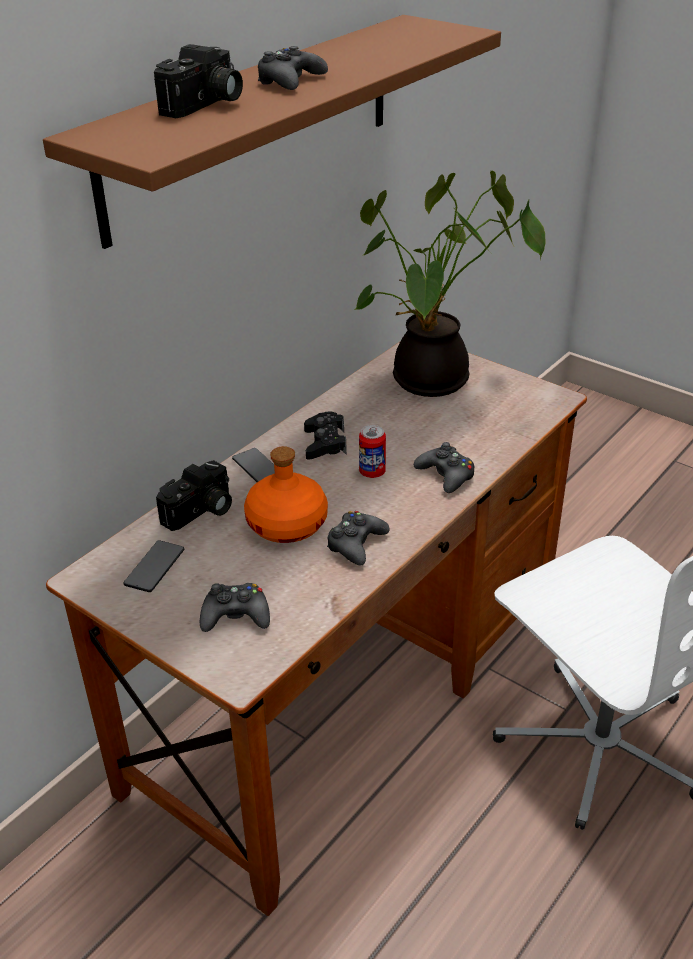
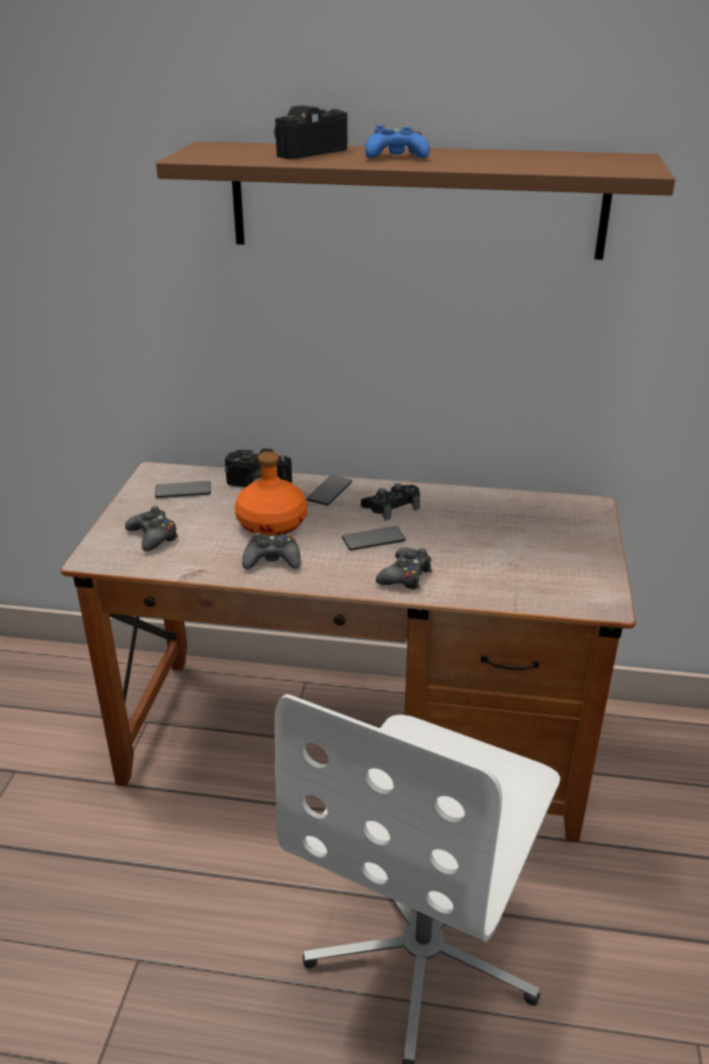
camera: 60 degrees right, 5 degrees down
camera [154,44,243,118] -> camera turned 135 degrees clockwise [274,105,348,159]
black game controller [258,46,328,90] -> blue game controller [365,125,430,158]
potted plant [355,171,546,397] -> none
can [359,425,386,478] -> phone [342,526,406,551]

